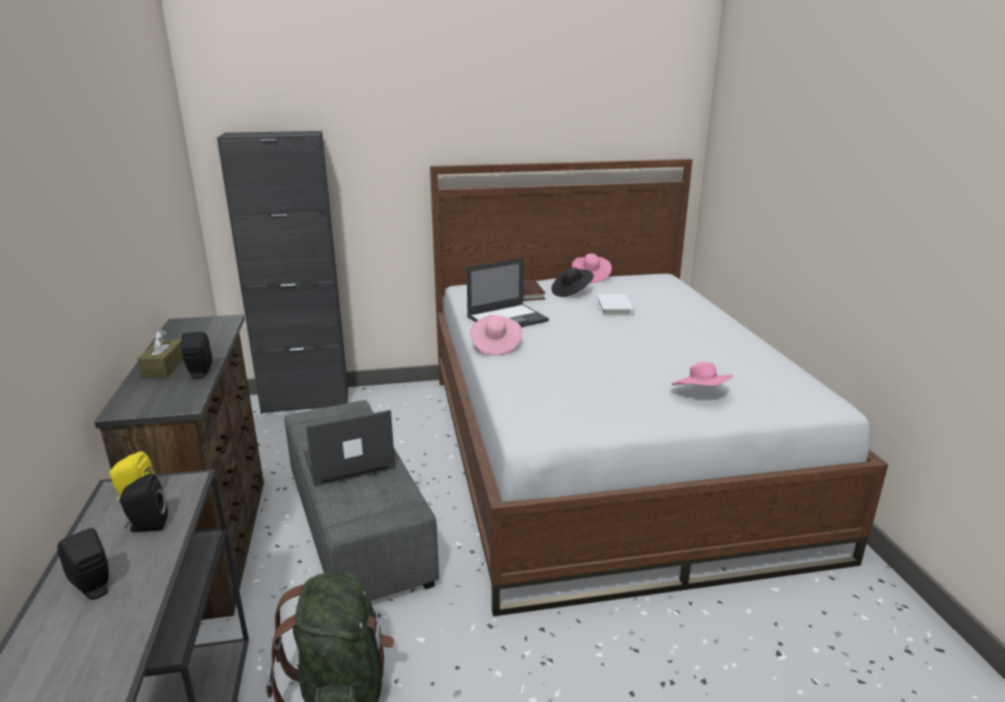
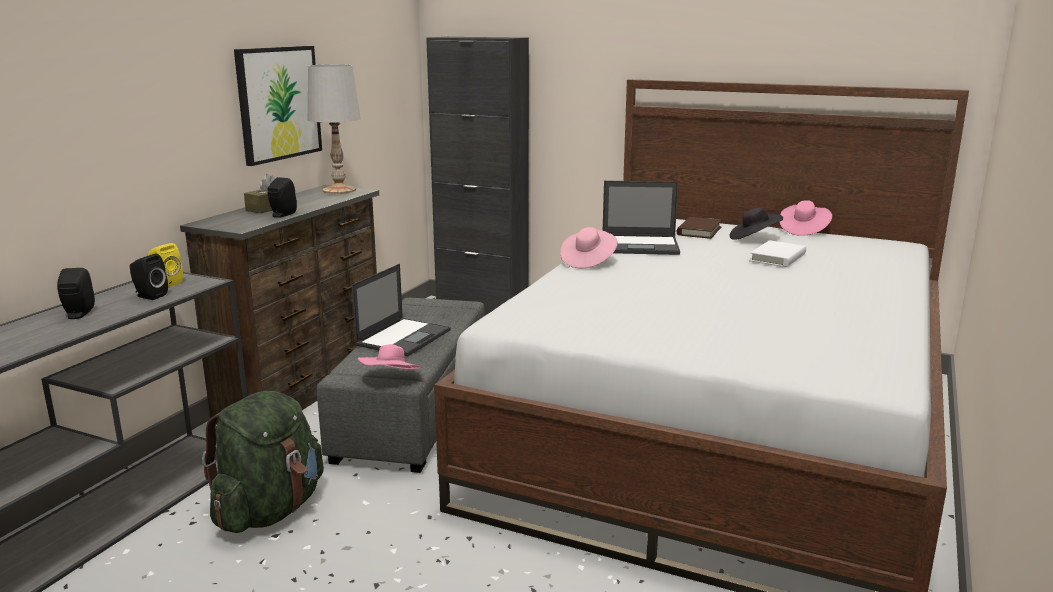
camera: 35 degrees right, 5 degrees down
laptop [303,410,395,486] -> laptop turned 105 degrees clockwise [352,264,451,356]
pink hat [672,362,733,386] -> pink hat moved to [358,344,422,369]
none -> picture [234,46,322,166]
none -> white table lamp [308,64,361,194]

